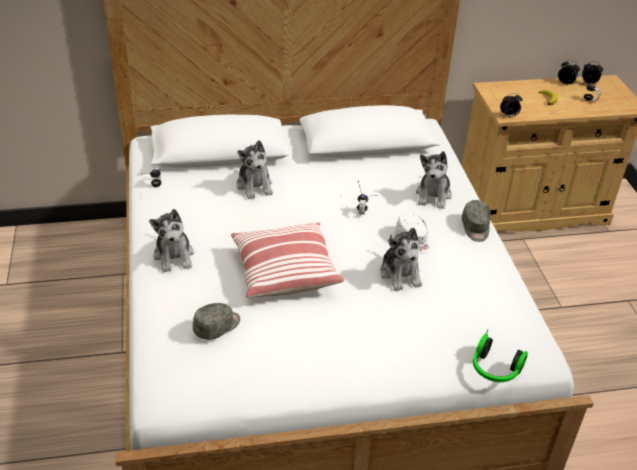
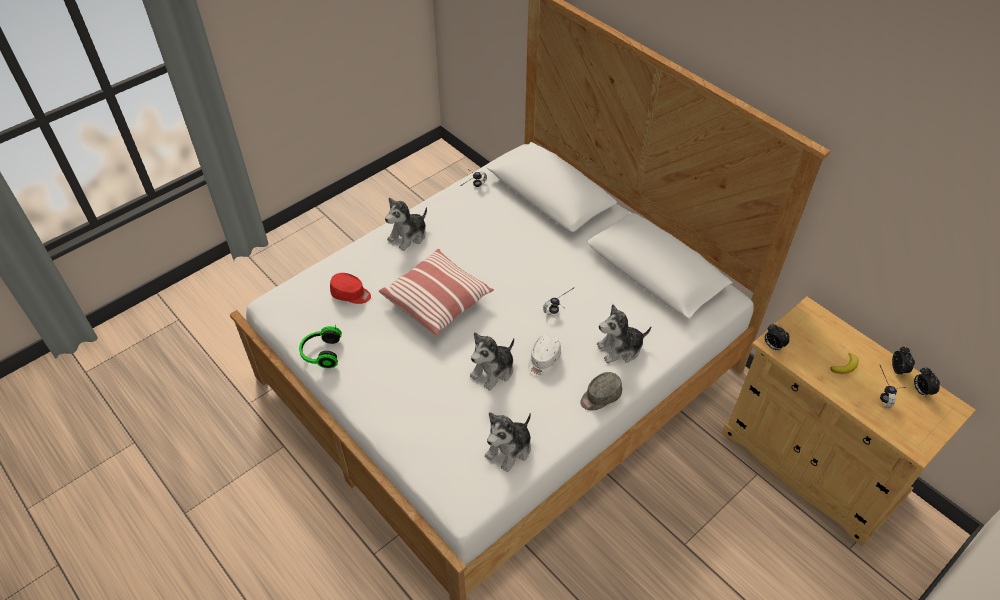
camera: 60 degrees right, 10 degrees up
grey cap [193,303,240,340] -> red cap [330,273,371,304]
plush toy [237,140,273,199] -> plush toy moved to [485,412,531,472]
headphones [473,329,528,382] -> headphones moved to [299,325,342,368]

